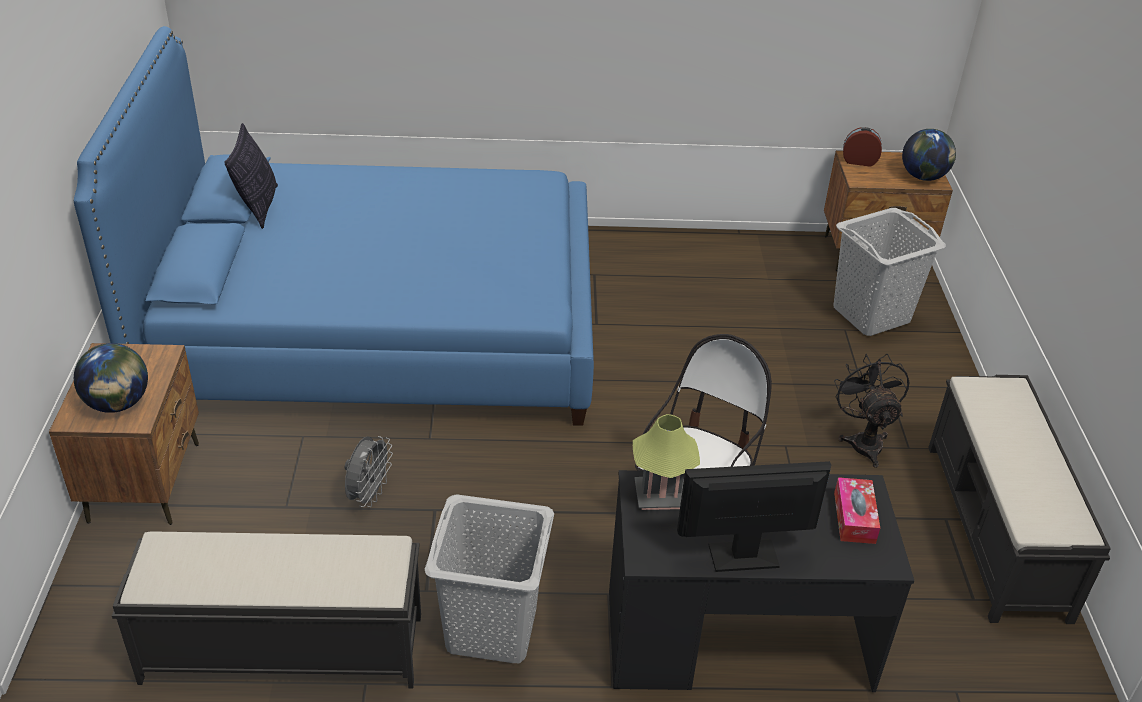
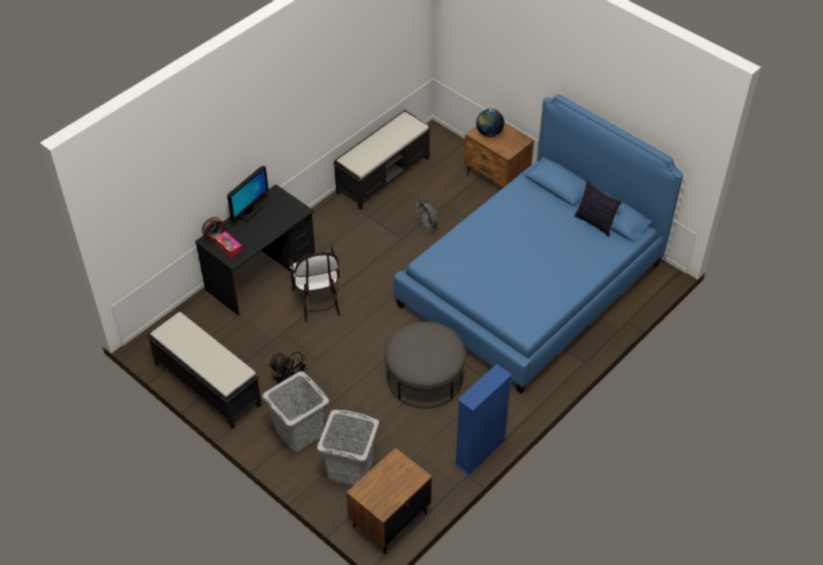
camera: 135 degrees right, 10 degrees up
grey laundry basket [425,494,554,663] -> grey laundry basket moved to [263,371,329,452]
table lamp [633,414,700,510] -> none
alarm clock [843,127,882,167] -> alarm clock moved to [202,217,226,242]
globe [902,129,956,181] -> none
none -> grey ottoman [385,322,466,408]
none -> blue bookcase [454,364,512,476]

